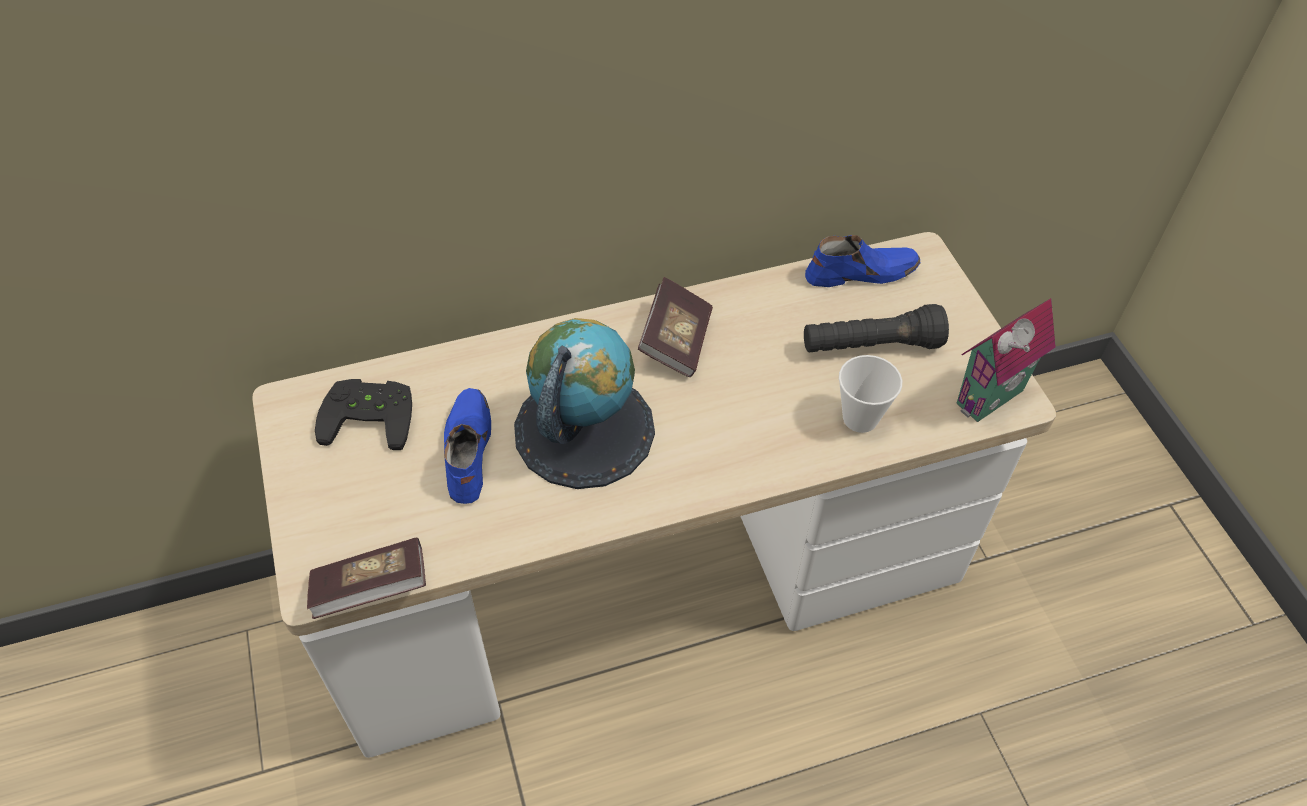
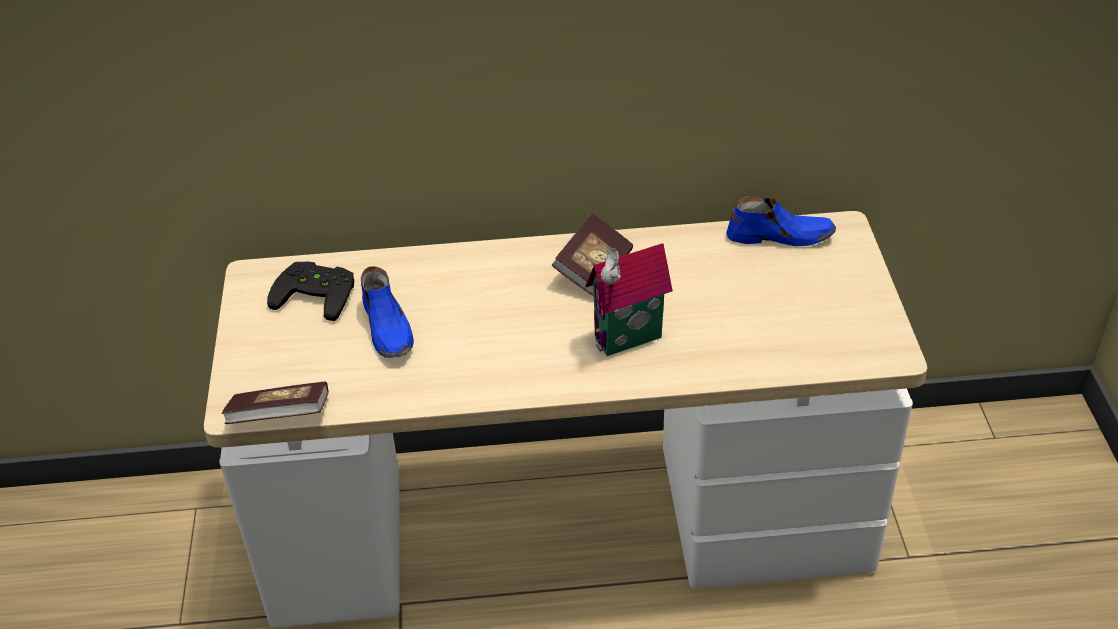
camera: 15 degrees right, 10 degrees down
blue shoe [444,388,491,504] -> blue shoe turned 150 degrees clockwise [361,266,414,358]
globe [514,318,655,489] -> none
black flashlight [804,304,949,352] -> none
cup [839,355,902,433] -> none
toy house [956,298,1055,422] -> toy house moved to [585,243,673,356]

